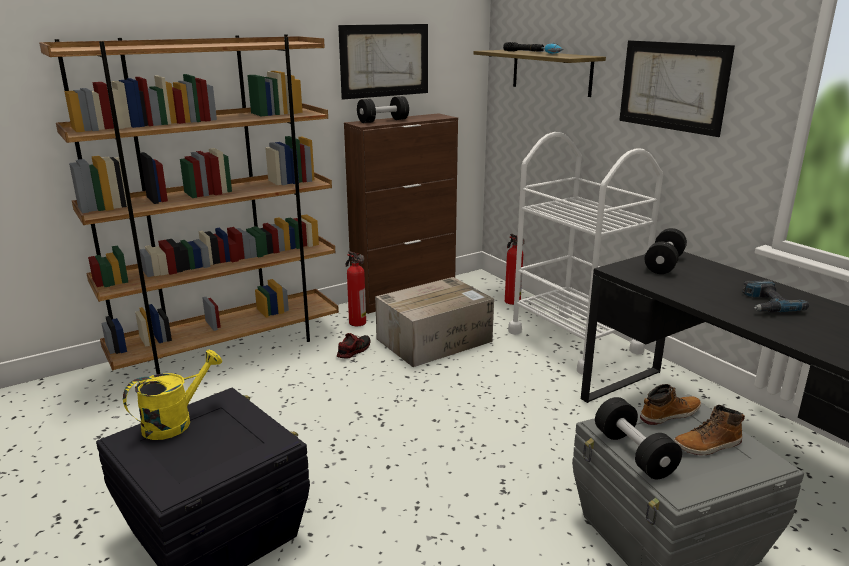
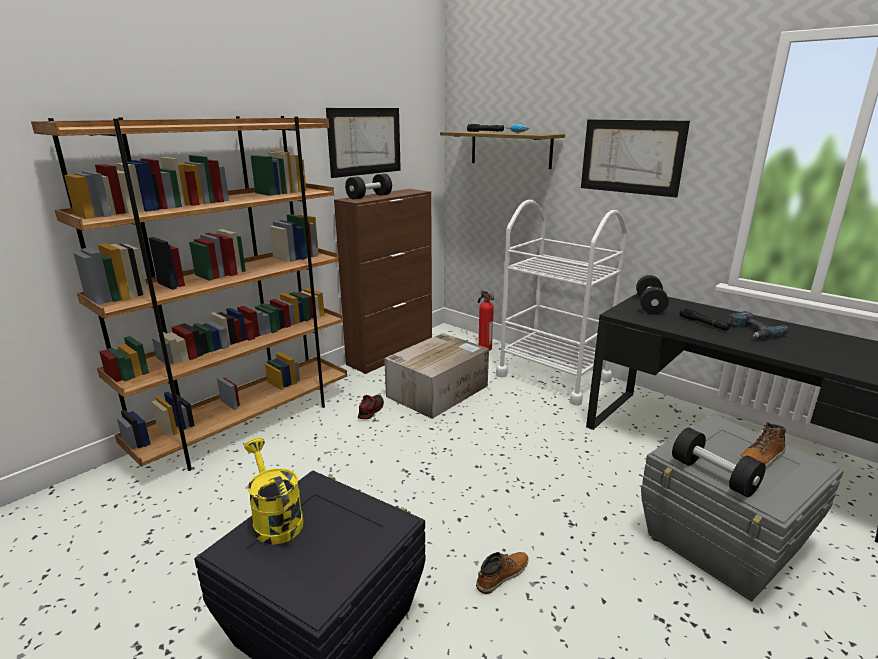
camera: 15 degrees left, 0 degrees up
yellow watering can [123,349,222,440] -> yellow watering can turned 60 degrees counterclockwise [244,438,303,545]
fire extinguisher [346,251,366,326] -> none
boot [640,384,701,425] -> boot moved to [476,552,529,594]
none -> black flashlight [679,308,730,331]

